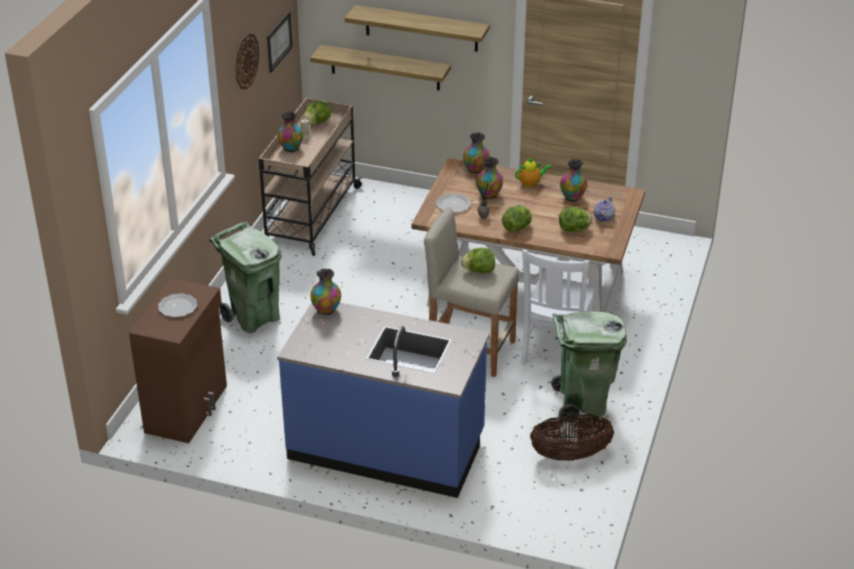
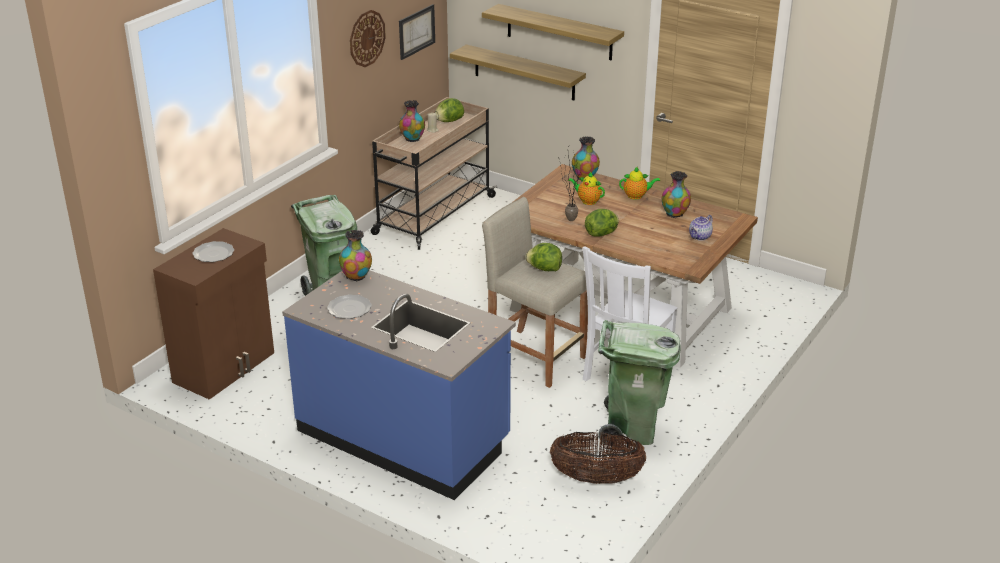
camera: 15 degrees right, 5 degrees down
plate [436,193,471,213] -> plate moved to [327,294,372,319]
vase [476,157,503,199] -> teapot [568,172,605,205]
lettuce [559,207,592,232] -> none

